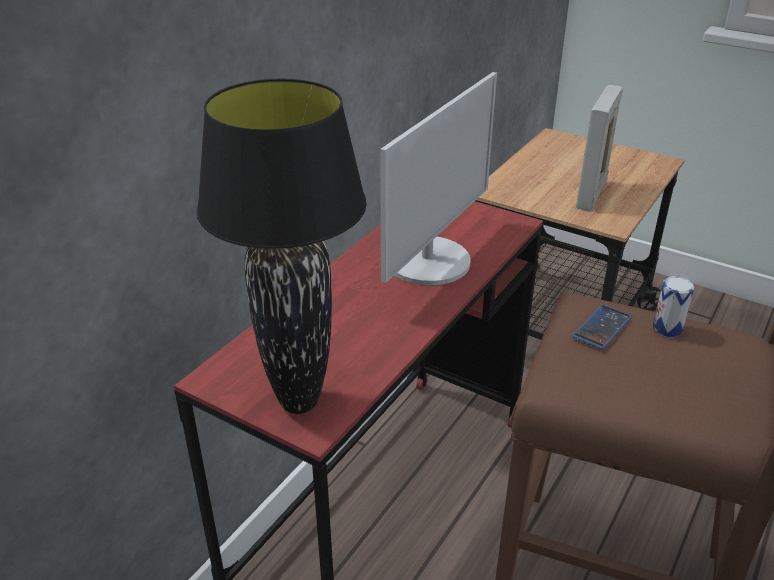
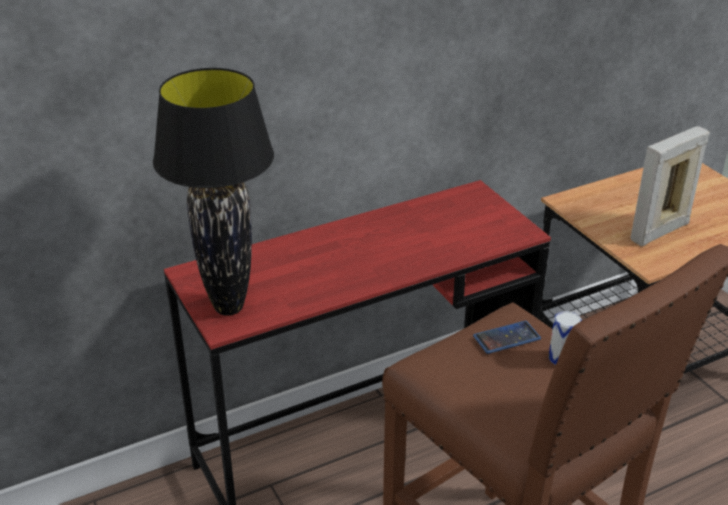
camera: 30 degrees right, 0 degrees up
monitor [380,72,497,285] -> none

